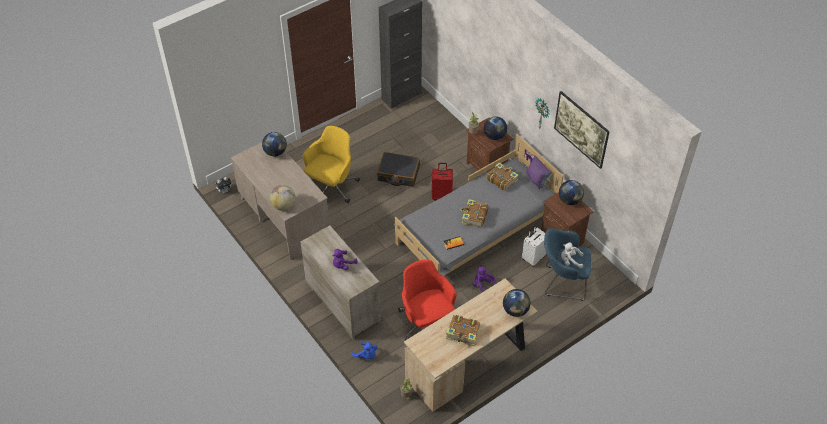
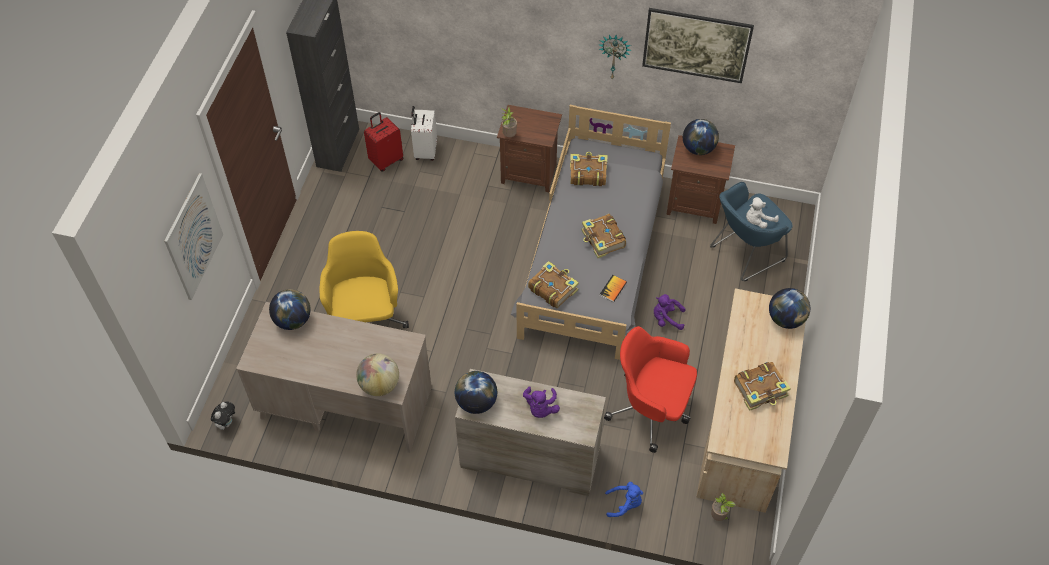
camera: 40 degrees left, 5 degrees up
black suitcase [377,152,420,187] -> none
red suitcase [432,163,453,201] -> red suitcase moved to [364,112,403,172]
globe [484,116,507,140] -> globe moved to [455,371,497,414]
white suitcase [522,225,546,267] -> white suitcase moved to [411,106,437,161]
purple pillow [526,155,552,191] -> none
none -> picture [164,173,223,300]
none -> book [528,261,579,308]

